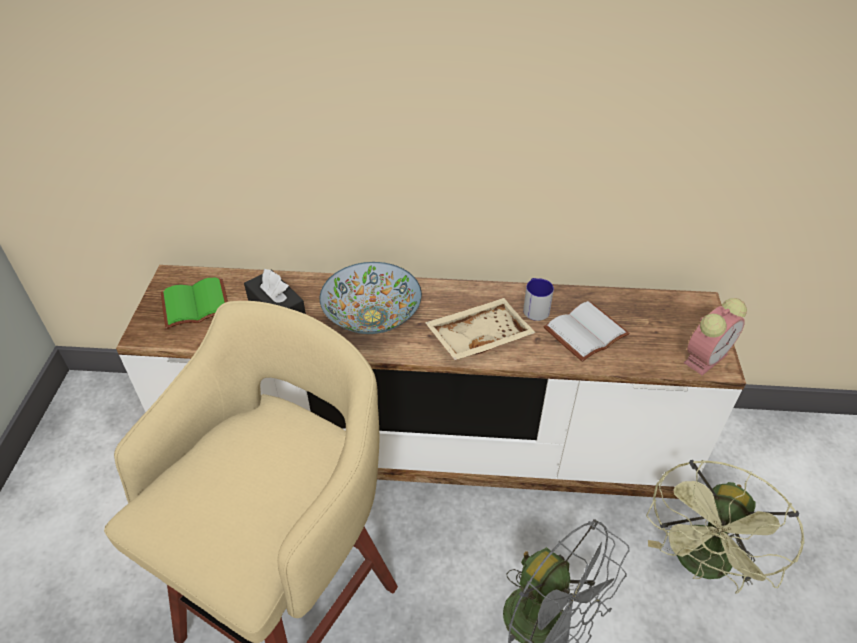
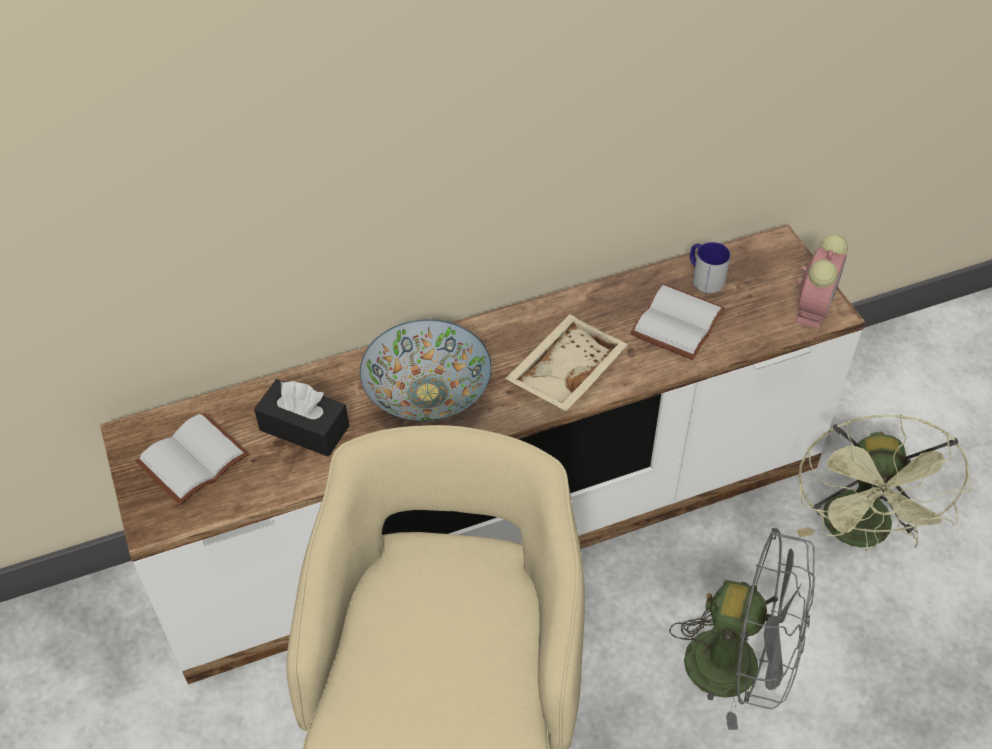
camera: 25 degrees left, 5 degrees up
green book [161,277,228,329] -> white book [135,413,249,505]
mug [523,278,554,321] -> mug moved to [690,242,731,293]

